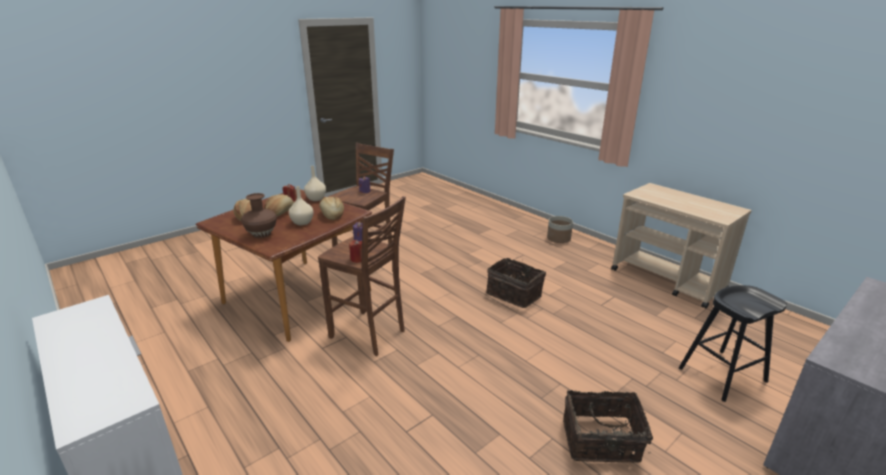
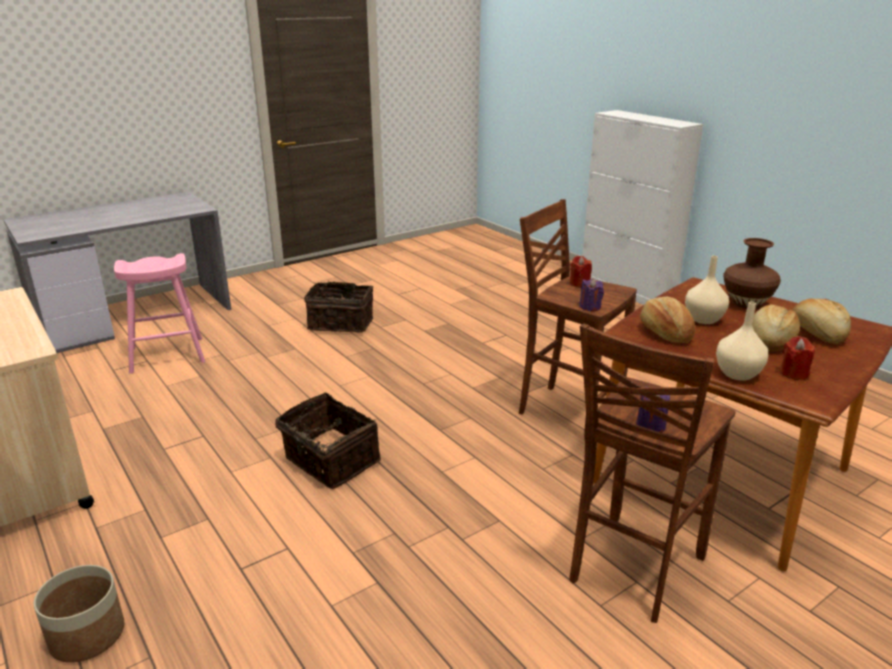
camera: 175 degrees left, 0 degrees up
black stool [679,285,787,402] -> pink stool [114,253,205,374]

